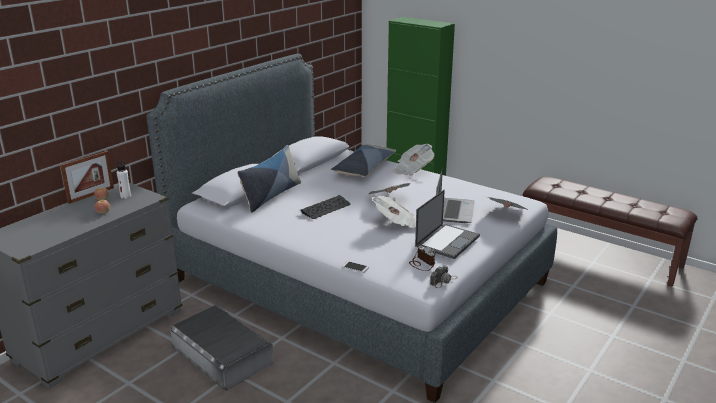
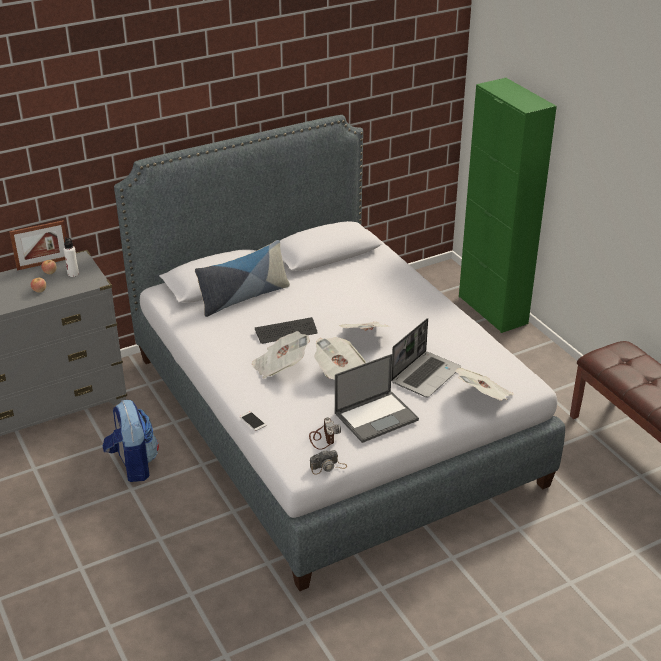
camera: 25 degrees right, 10 degrees up
grey storage box [170,305,274,390] -> backpack [103,400,159,482]
pillow [331,144,396,177] -> none
newspaper [393,144,435,176] -> newspaper moved to [252,331,310,378]

